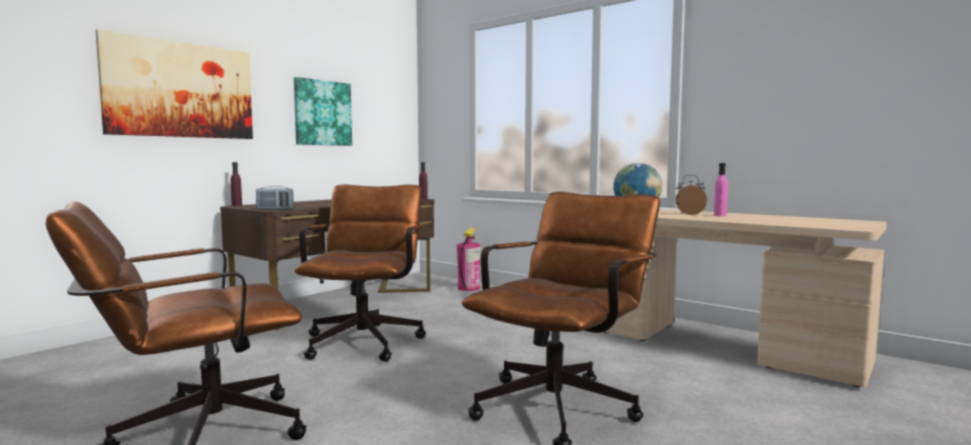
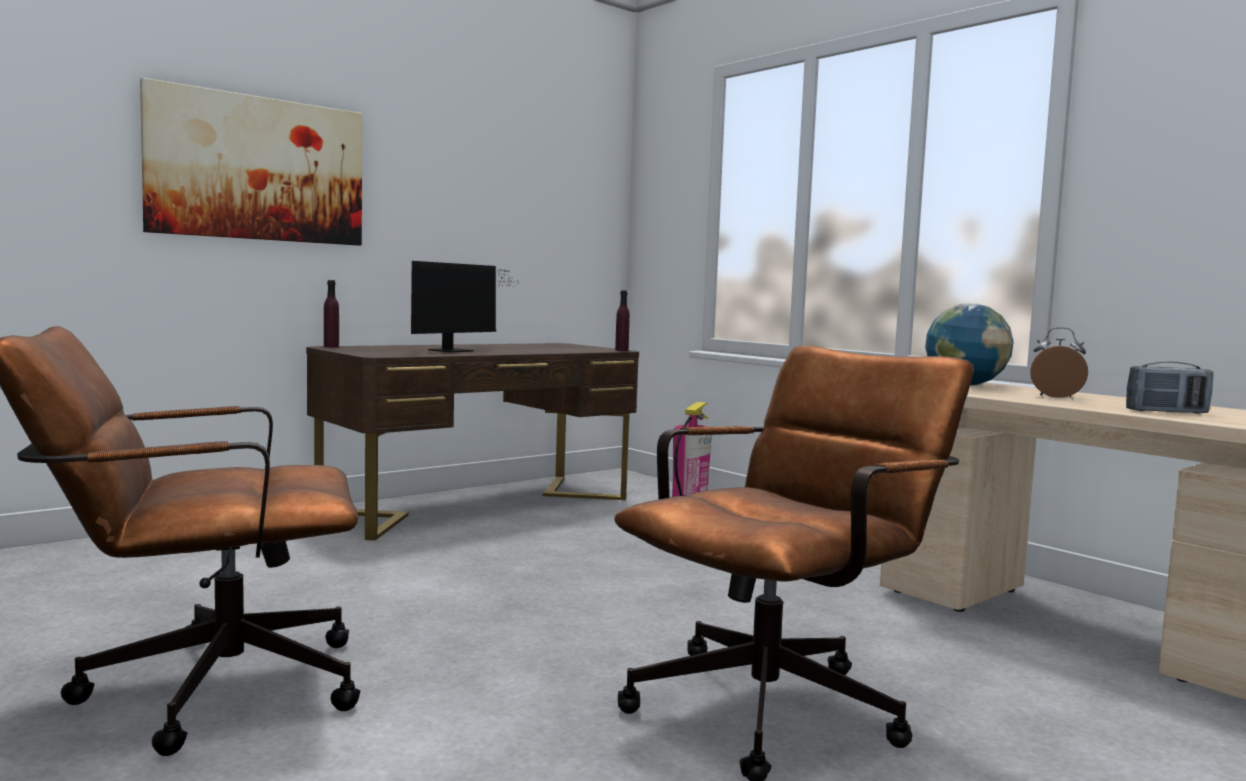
camera: 10 degrees right, 0 degrees up
radio [256,186,294,209] -> radio moved to [1126,362,1213,414]
picture [294,77,352,146] -> none
brown office chair [295,184,426,362] -> none
pink bottle [714,163,728,216] -> none
none -> monitor [411,261,517,353]

